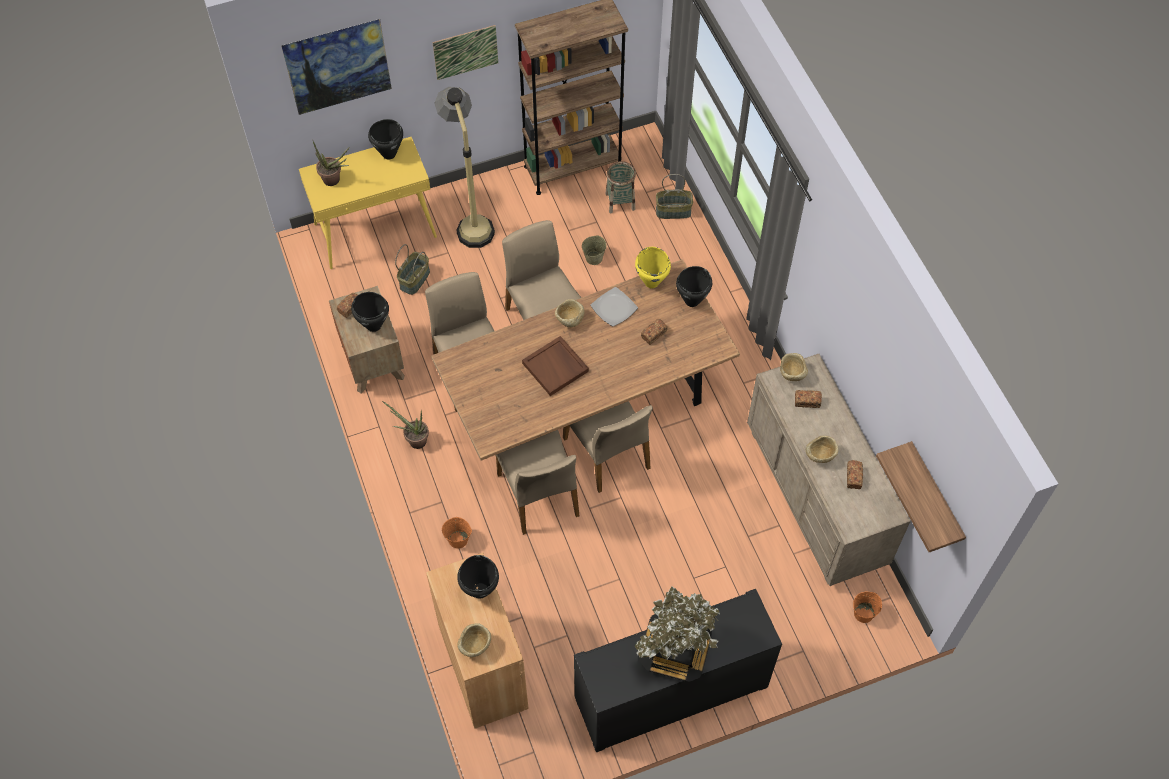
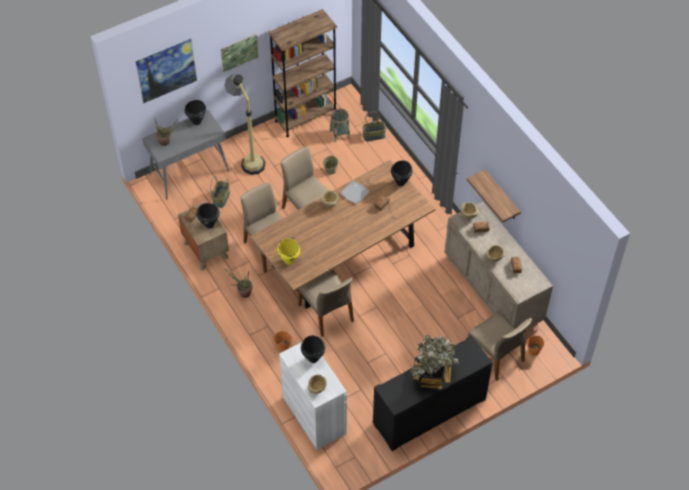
camera: 10 degrees left, 5 degrees down
yellow console table [299,137,437,269] -> grey console table [142,110,229,200]
brown cabinet [426,553,529,729] -> white cabinet [279,342,347,450]
brown tray [522,336,589,396] -> none
beige chair [563,401,653,493] -> beige chair moved to [468,311,532,381]
yellow cooking pot [635,247,671,288] -> yellow cooking pot moved to [277,238,300,265]
shelf [876,441,966,552] -> shelf moved to [467,169,521,223]

